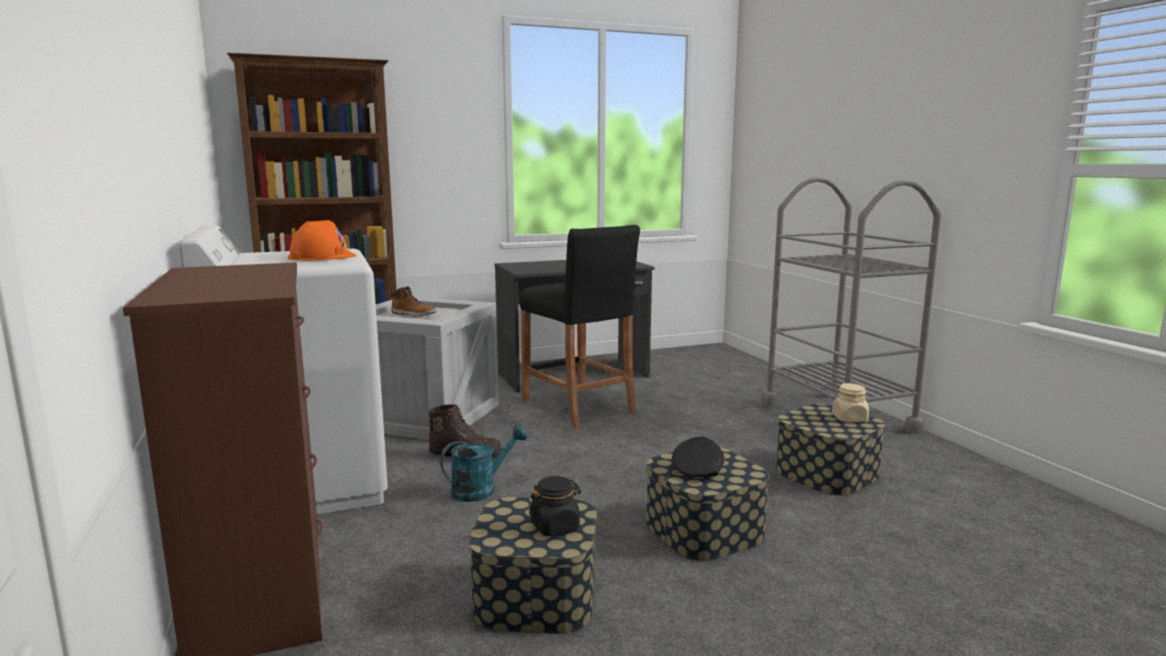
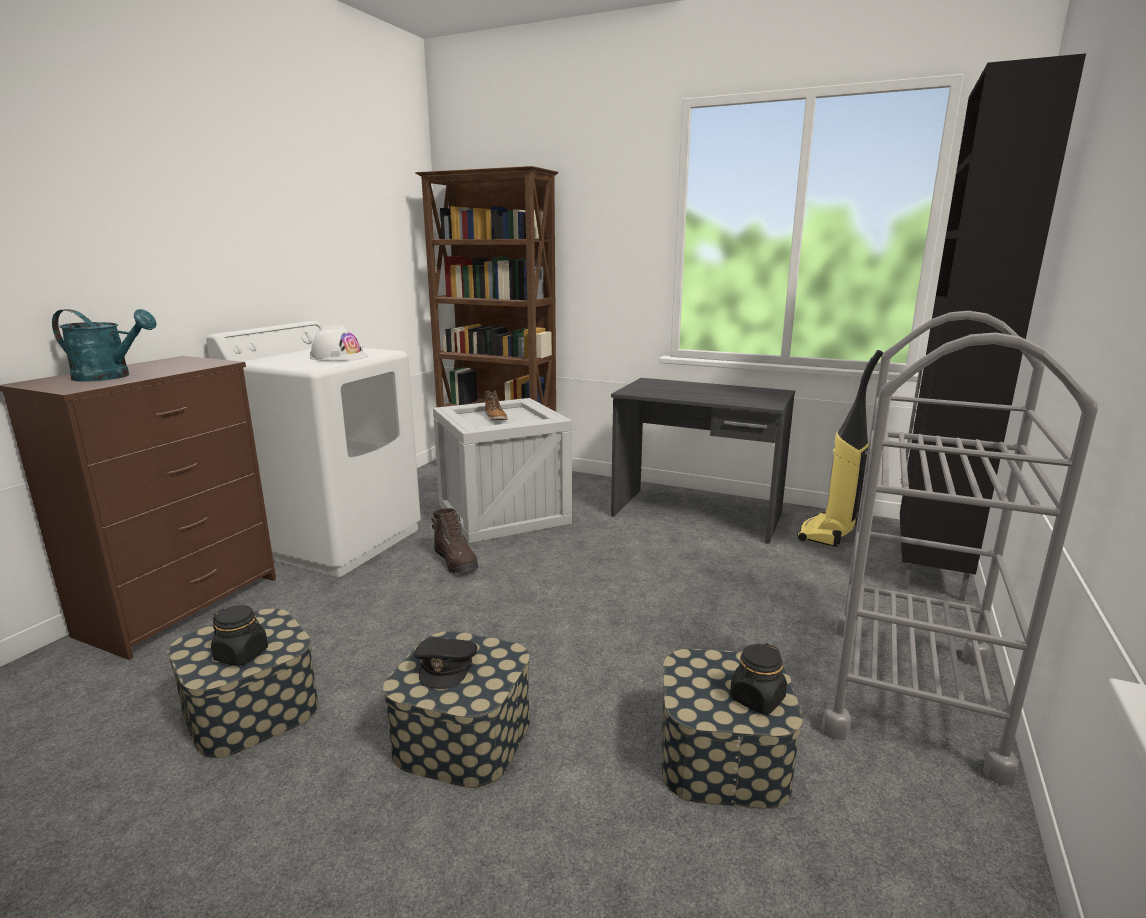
camera: 45 degrees right, 5 degrees up
orange hard hat [288,220,356,260] -> white hard hat [310,325,368,361]
turquoise watering can [440,425,527,502] -> turquoise watering can moved to [52,309,157,382]
black stool [520,225,640,428] -> none
black cap [672,436,724,477] -> black cap turned 120 degrees clockwise [414,638,477,689]
beige jar [832,383,869,422] -> black jar [730,643,787,714]
none -> vacuum cleaner [797,350,883,547]
none -> black cabinet [900,53,1086,601]

